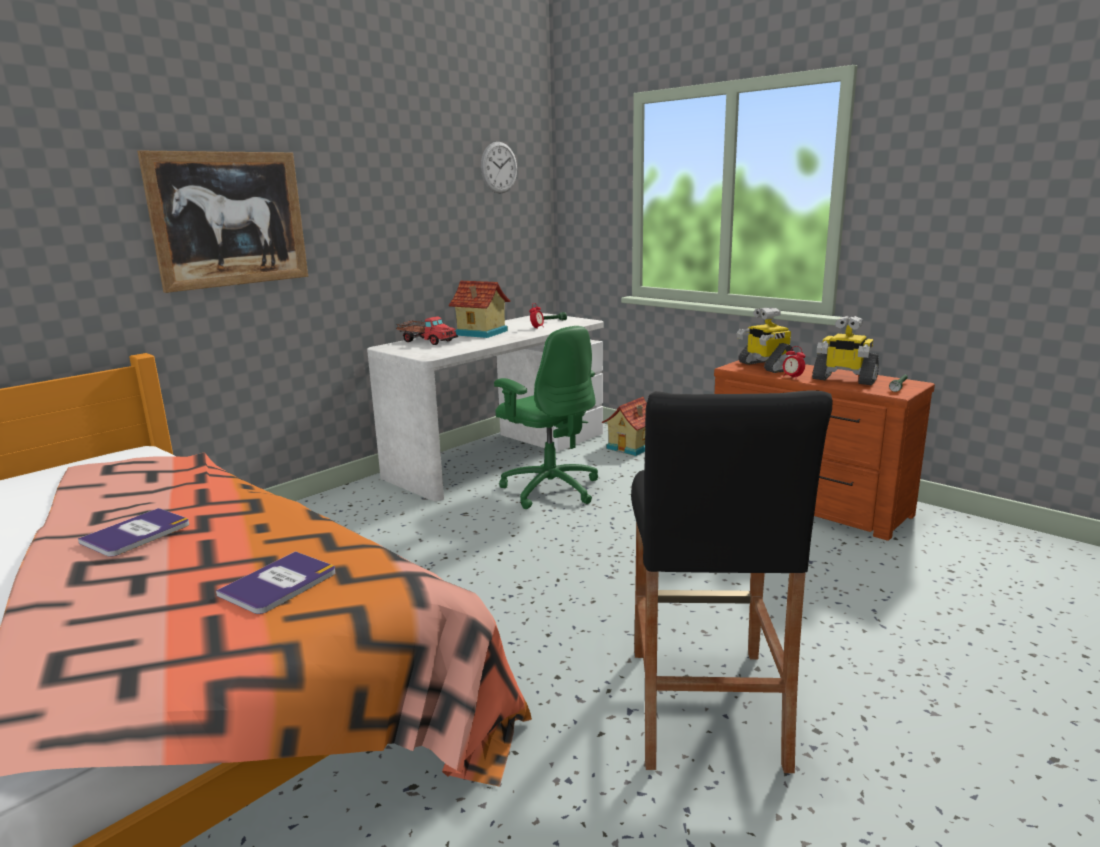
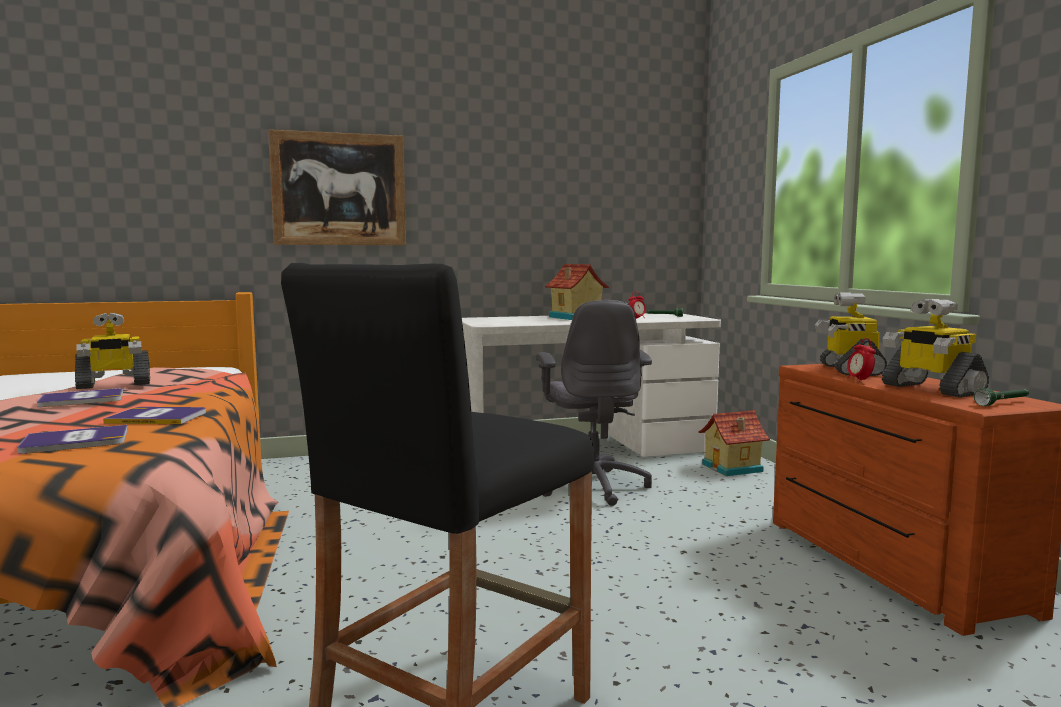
camera: 30 degrees right, 10 degrees down
toy truck [396,316,458,345] -> none
wall clock [481,142,517,194] -> none
green office chair [494,326,598,509] -> grey office chair [536,300,652,506]
none -> toy robot [75,313,150,389]
none -> book [103,407,206,424]

